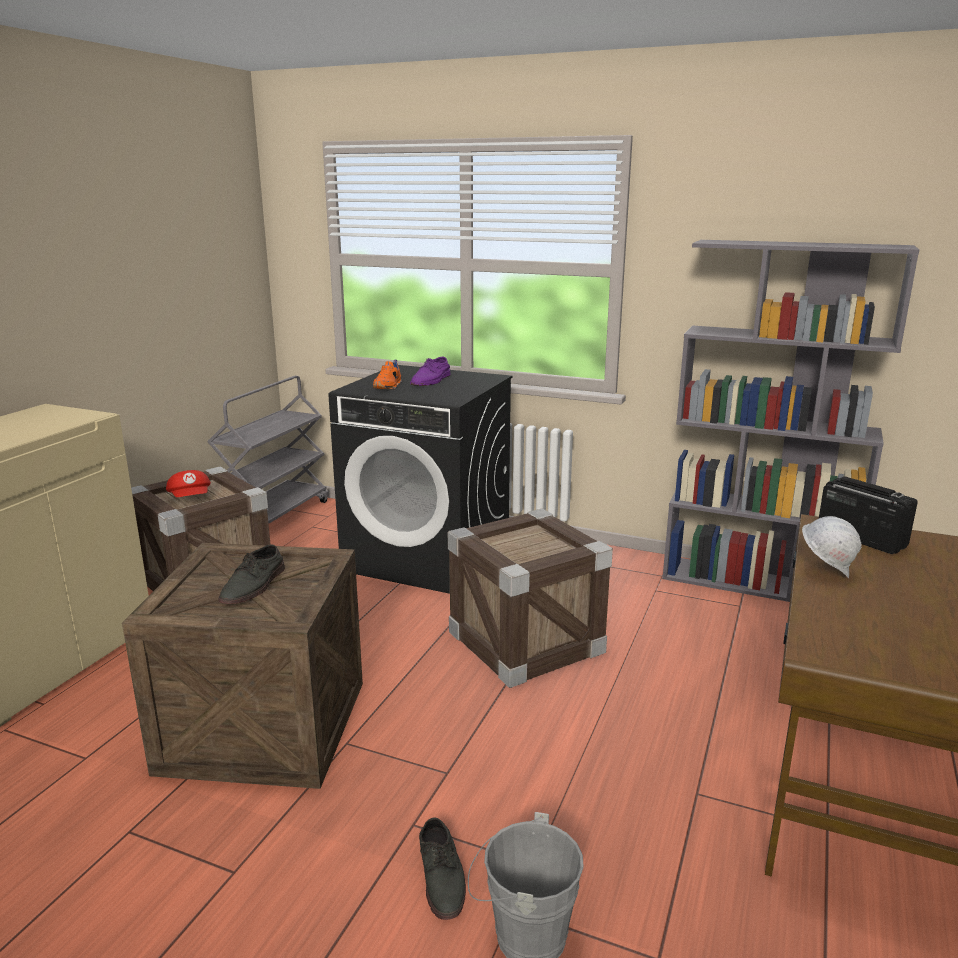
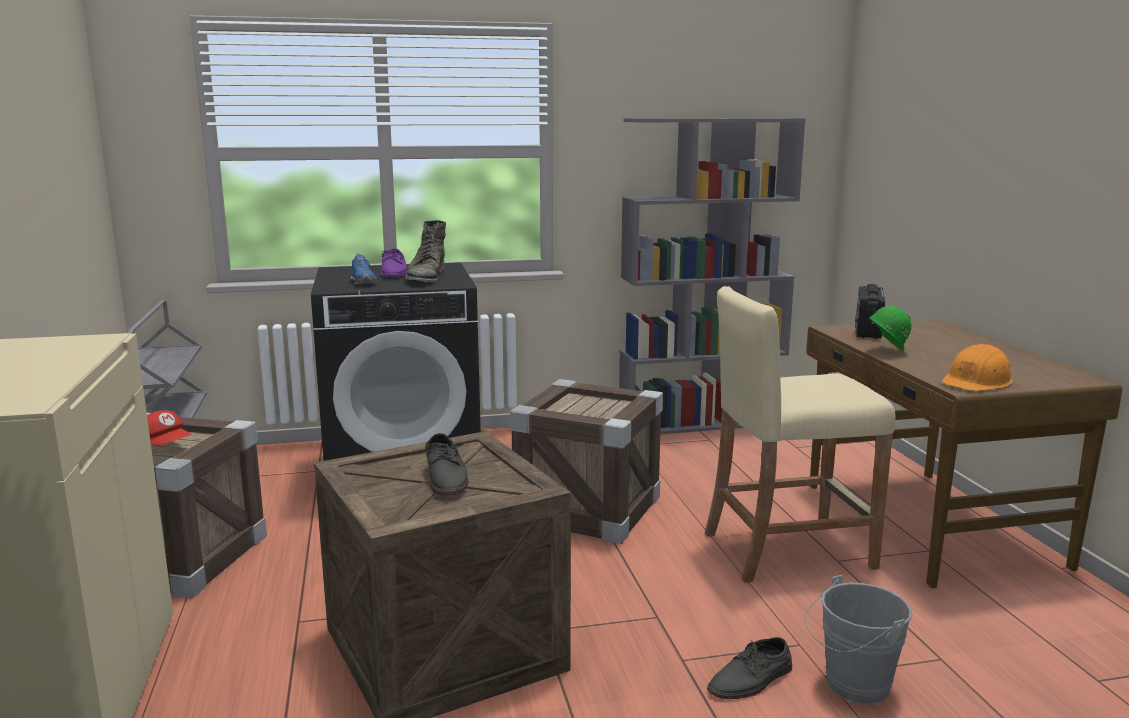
camera: 35 degrees left, 5 degrees down
orange shoe [373,360,402,389] -> blue shoe [351,254,377,285]
grey shoe [419,818,466,920] -> grey shoe turned 105 degrees clockwise [707,637,792,699]
white hard hat [802,516,861,578] -> green hard hat [868,306,912,352]
radio [819,476,918,554] -> radio turned 90 degrees counterclockwise [855,284,885,339]
none -> green boot [405,220,446,282]
none -> beige stool [705,286,896,583]
none -> orange hard hat [942,343,1013,391]

